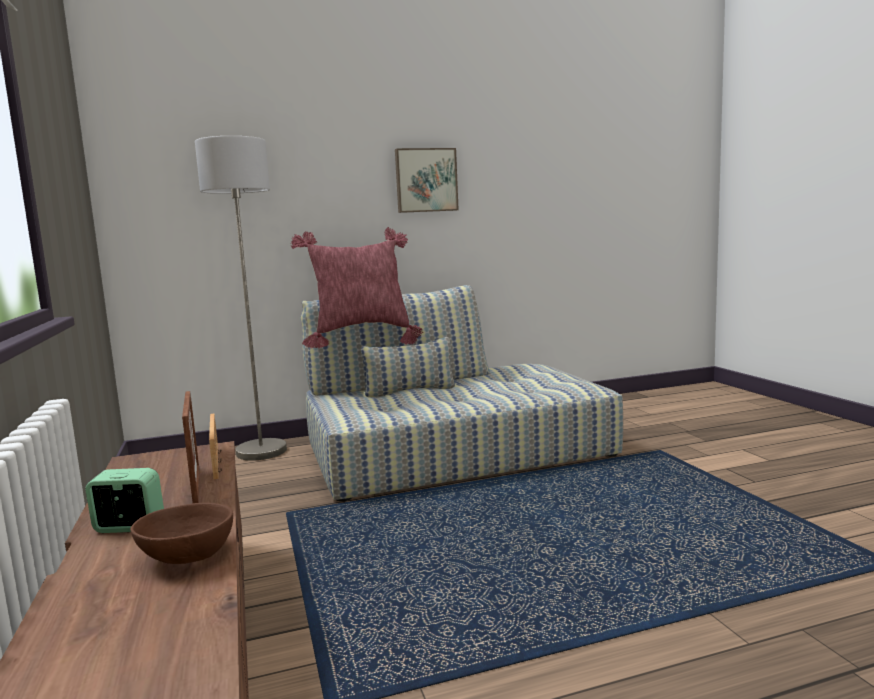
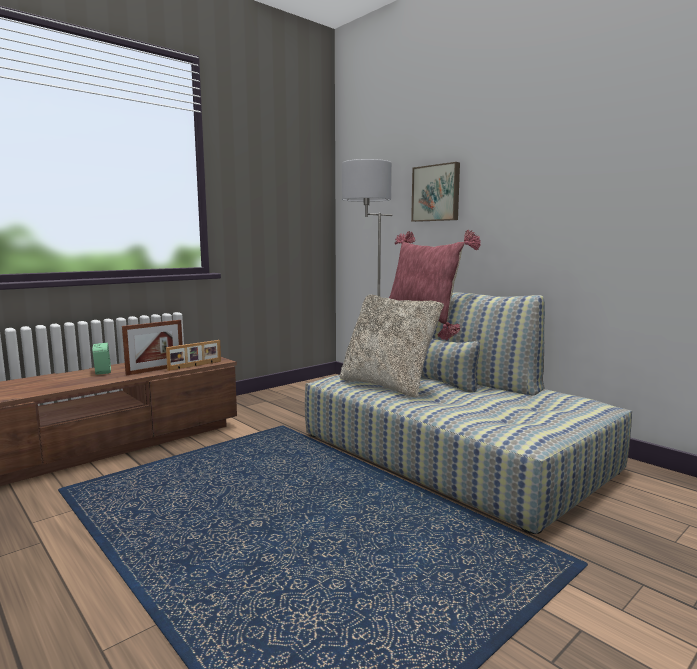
camera: 65 degrees right, 0 degrees up
brown bowl [130,503,233,564] -> none
picture [395,148,459,213] -> picture moved to [411,162,460,222]
none -> beige pillow [340,294,444,397]

